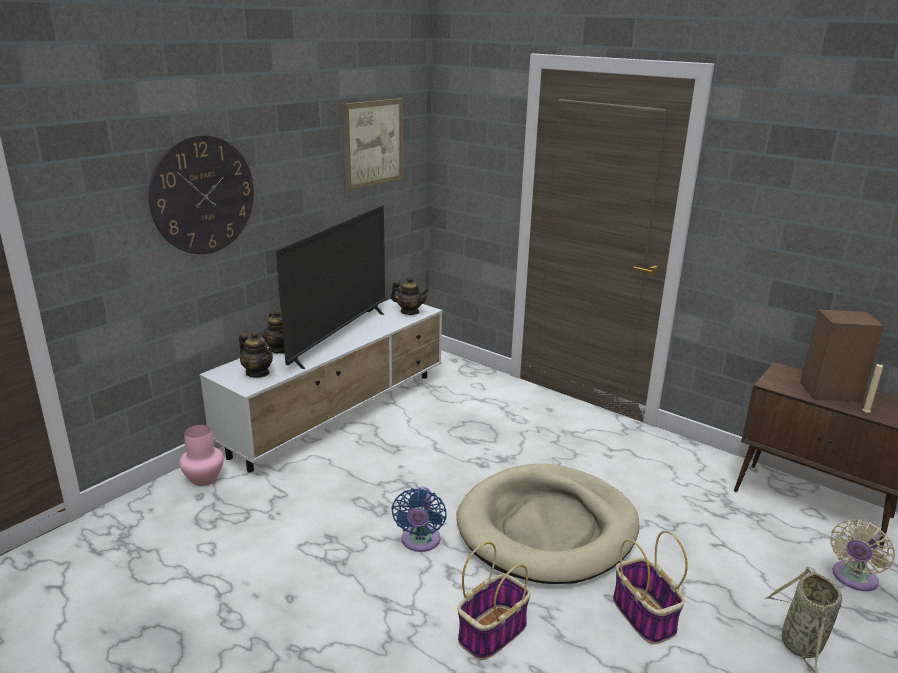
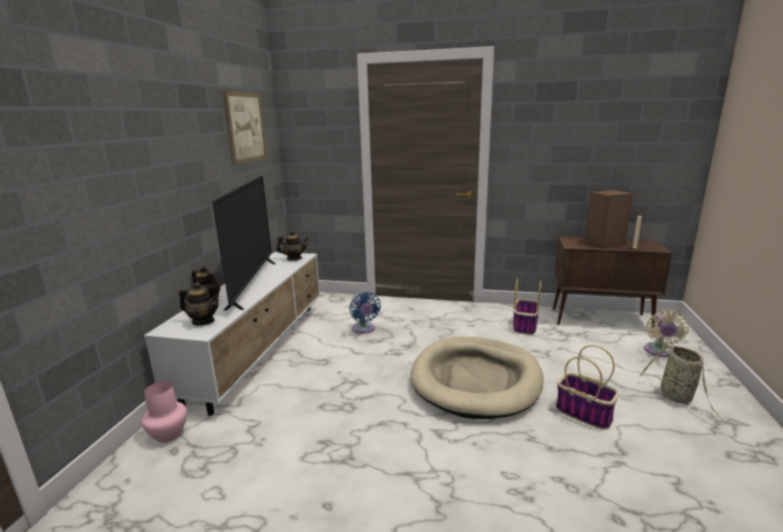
camera: 25 degrees left, 5 degrees down
wall clock [149,135,254,254] -> none
blue fan [391,486,447,552] -> blue fan moved to [349,292,381,334]
basket [457,542,531,660] -> basket moved to [513,279,541,335]

